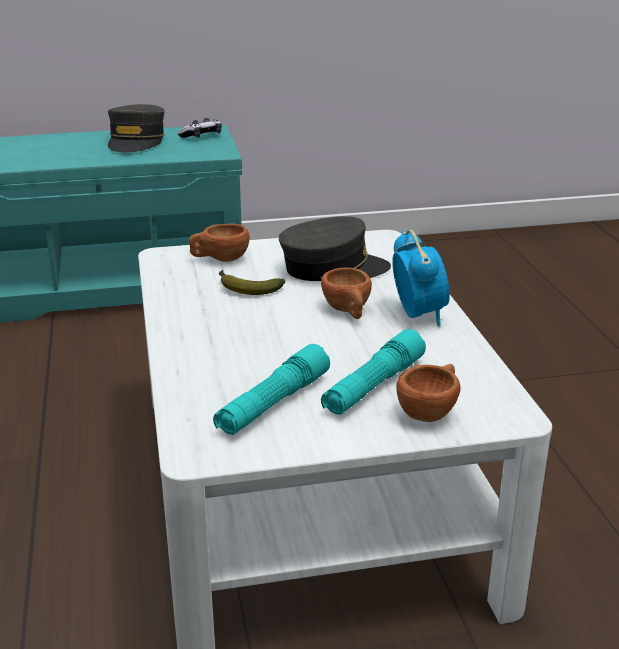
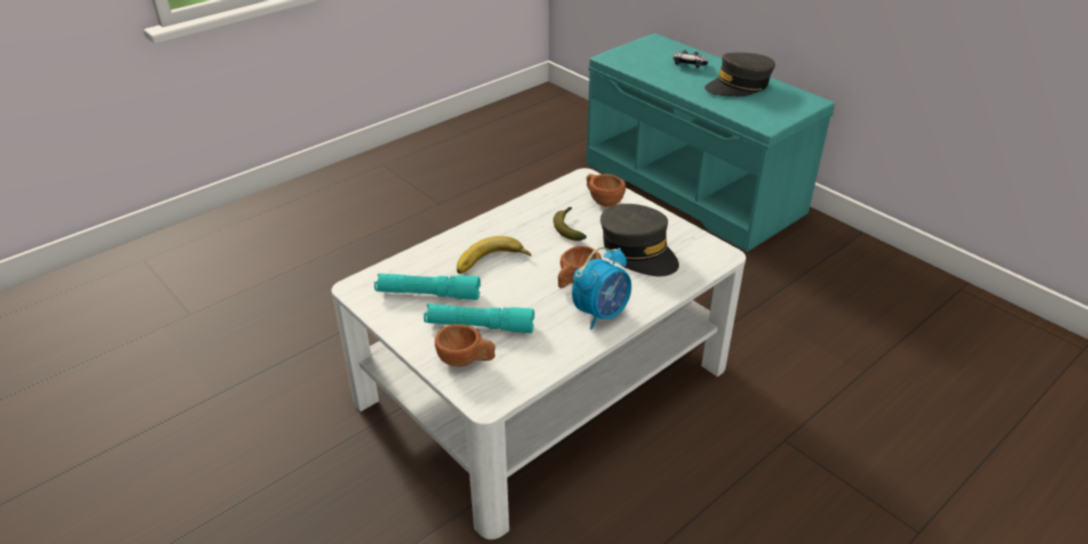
camera: 60 degrees right, 10 degrees up
game controller [178,118,222,138] -> game controller moved to [673,50,708,68]
none -> banana [457,236,531,274]

